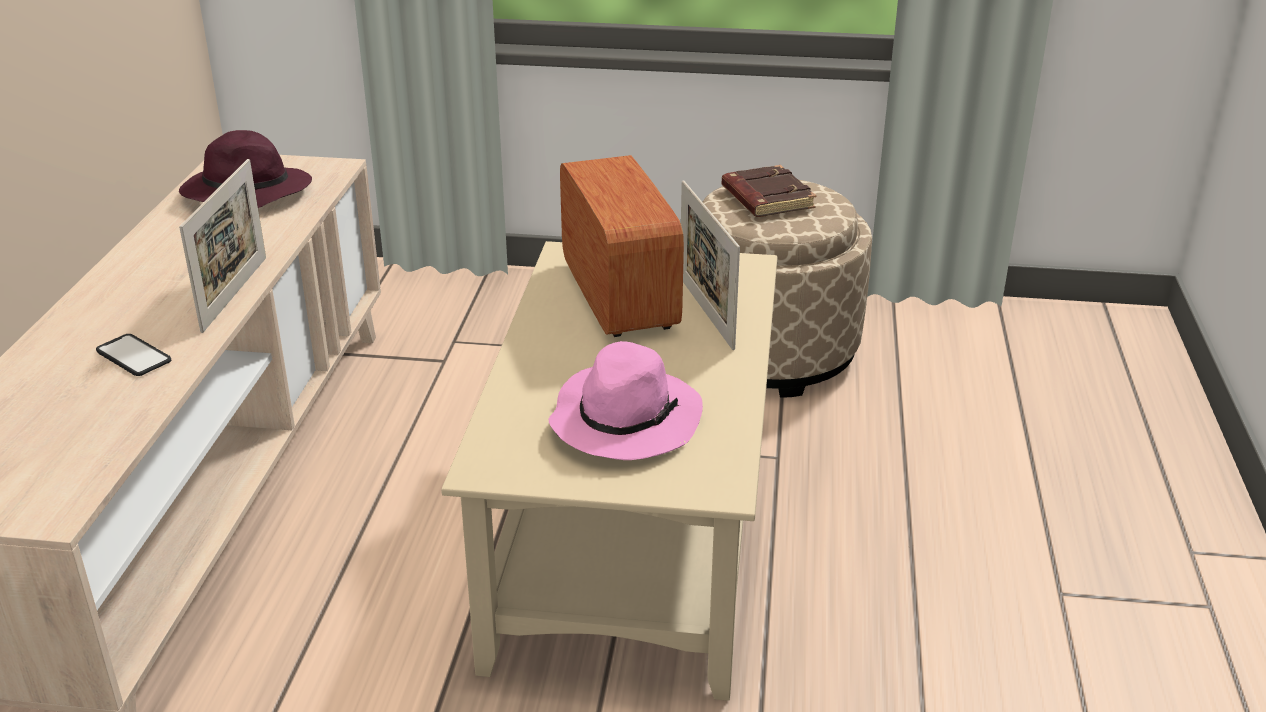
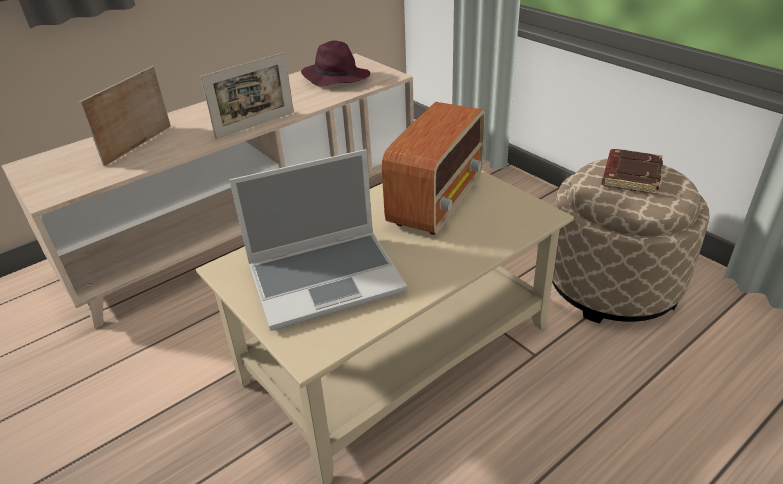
camera: 45 degrees right, 5 degrees up
phone [96,334,171,376] -> none
pink hat [549,341,703,460] -> laptop [229,149,407,331]
picture frame [681,180,740,350] -> picture frame moved to [80,66,171,167]

